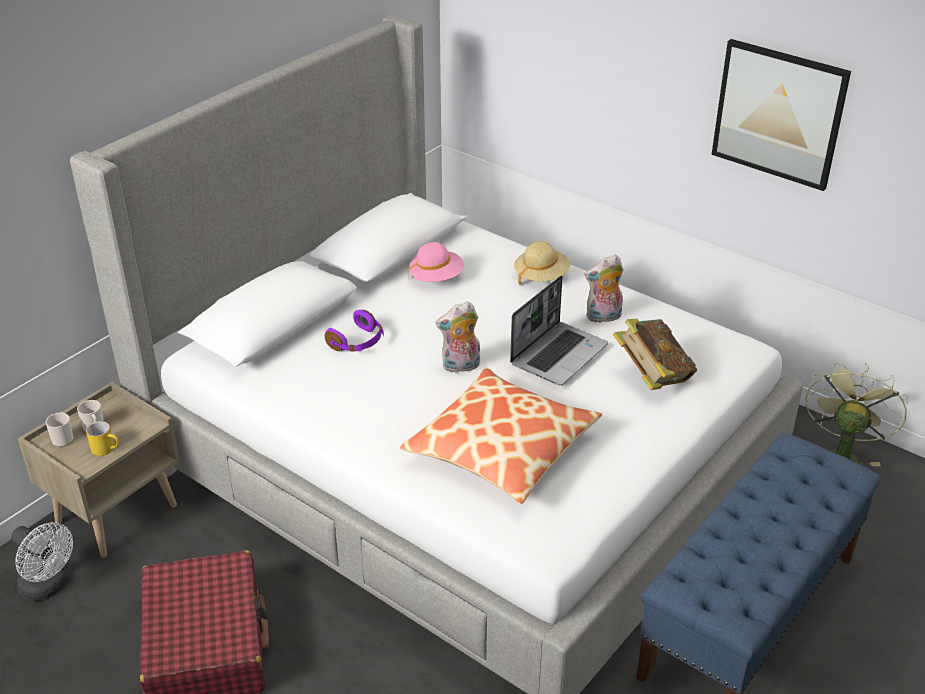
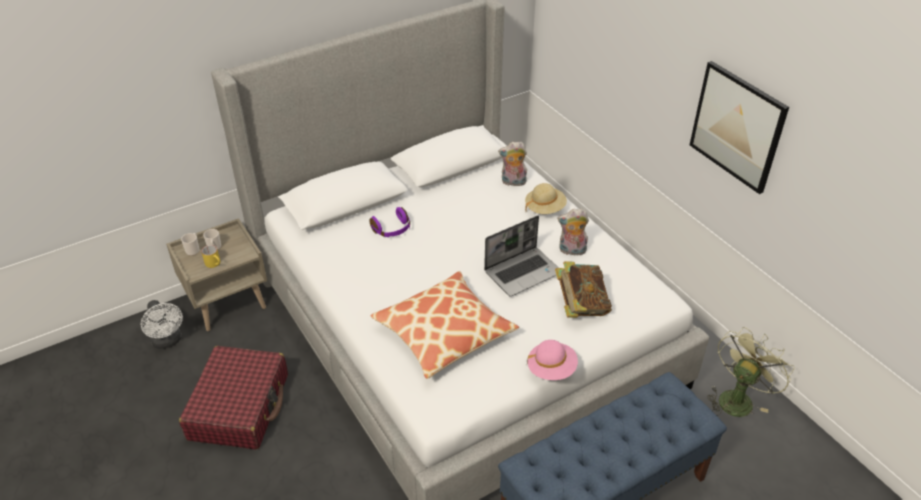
camera: 20 degrees right, 5 degrees up
pink hat [409,242,464,282] -> pink hat moved to [527,340,578,380]
plush toy [436,302,480,373] -> plush toy moved to [498,141,527,186]

